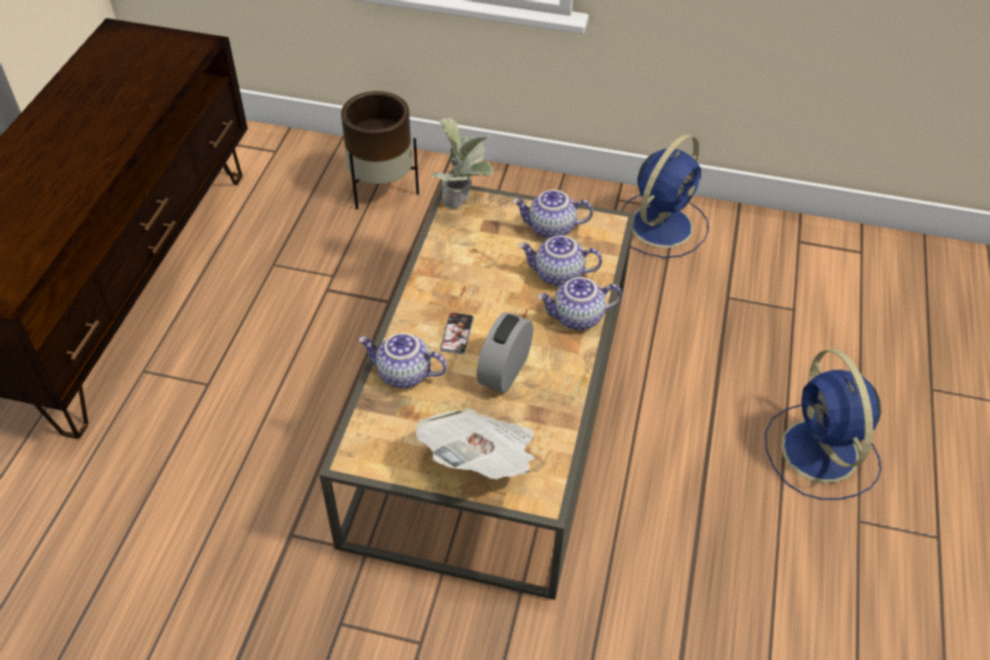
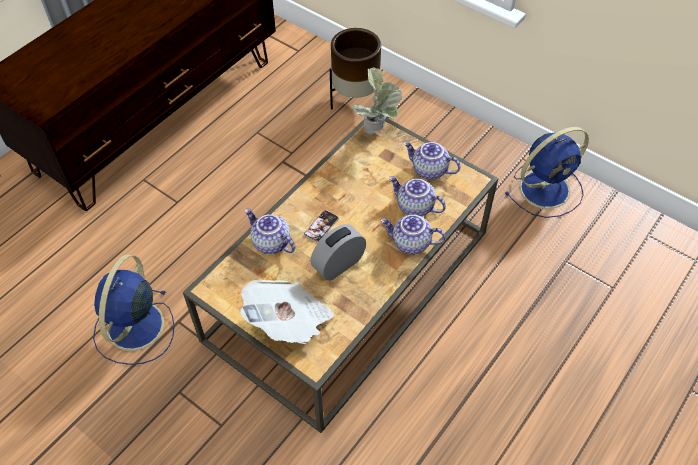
camera: 25 degrees right, 5 degrees up
blue fan [765,349,882,500] -> blue fan moved to [93,255,174,365]

